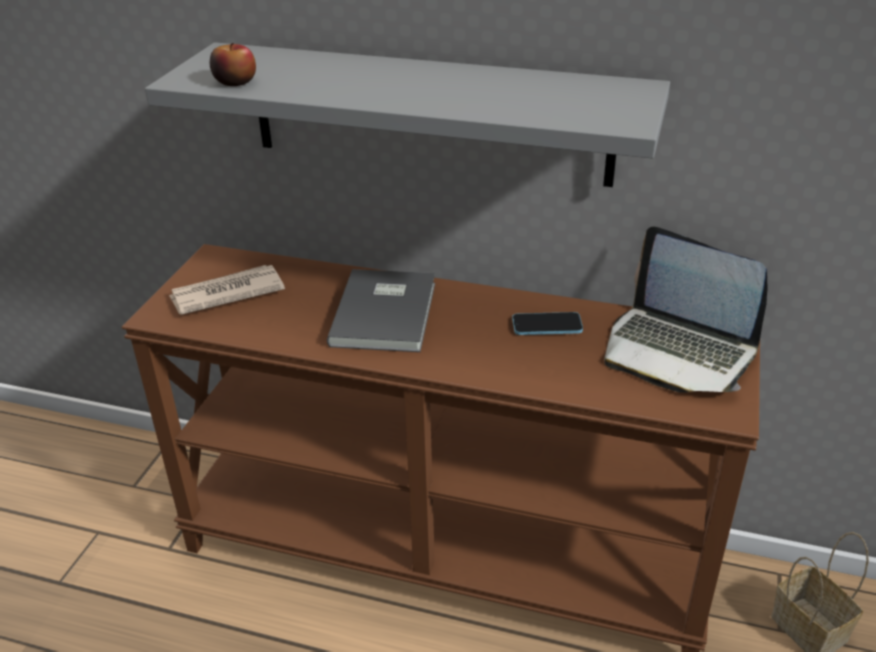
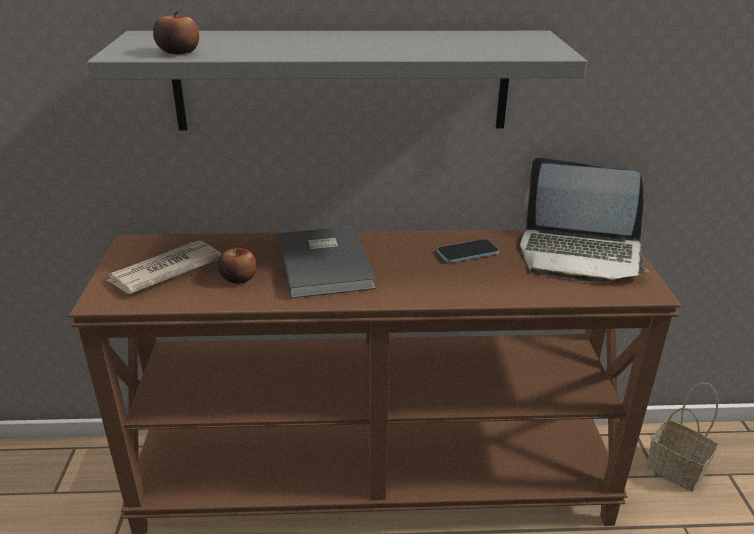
camera: 20 degrees left, 5 degrees down
none -> apple [218,248,257,284]

